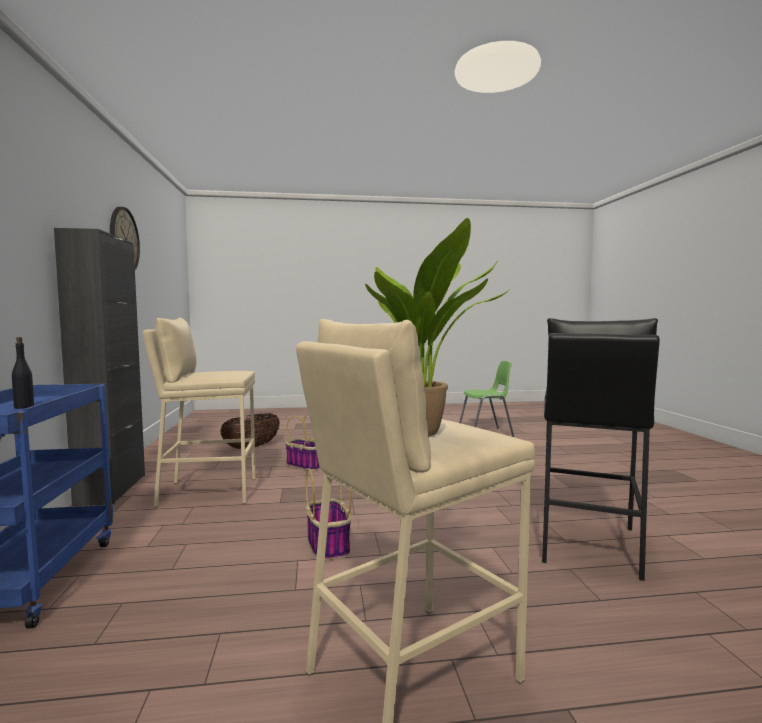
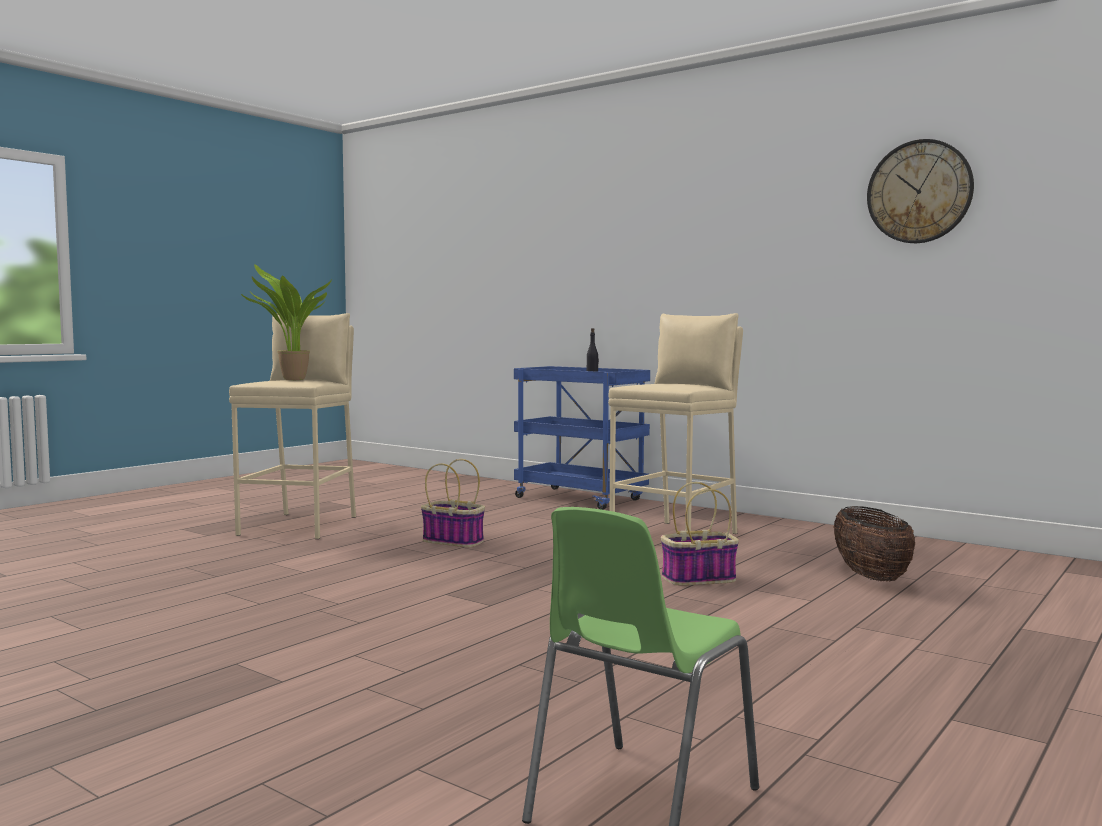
camera: 135 degrees right, 0 degrees up
black cabinet [54,228,145,506] -> none
black stool [542,318,660,581] -> none

